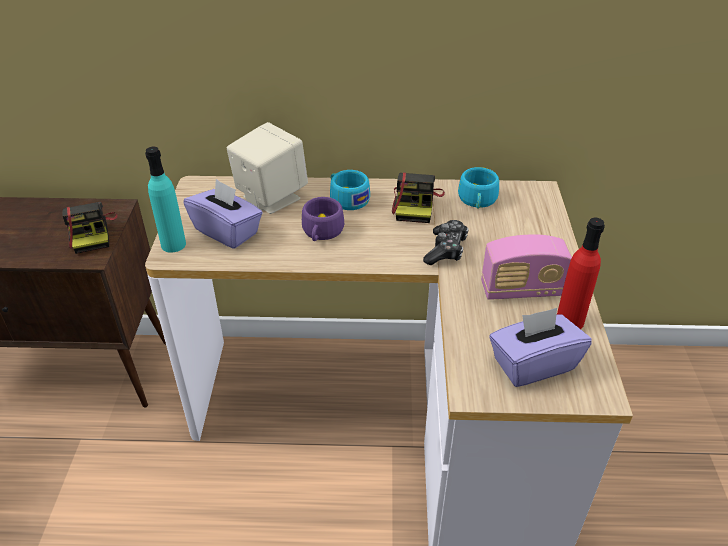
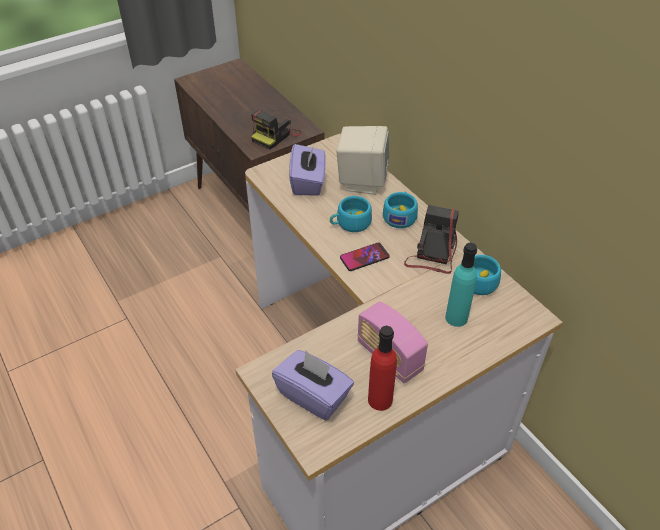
camera: 55 degrees right, 5 degrees up
turquoise bottle [145,147,186,253] -> turquoise bottle moved to [445,243,477,327]
purple cup [302,197,344,241] -> turquoise cup [330,196,372,232]
camera [392,172,445,223] -> camera turned 135 degrees clockwise [404,205,459,274]
game controller [423,220,469,265] -> none
none -> phone [340,242,390,271]

